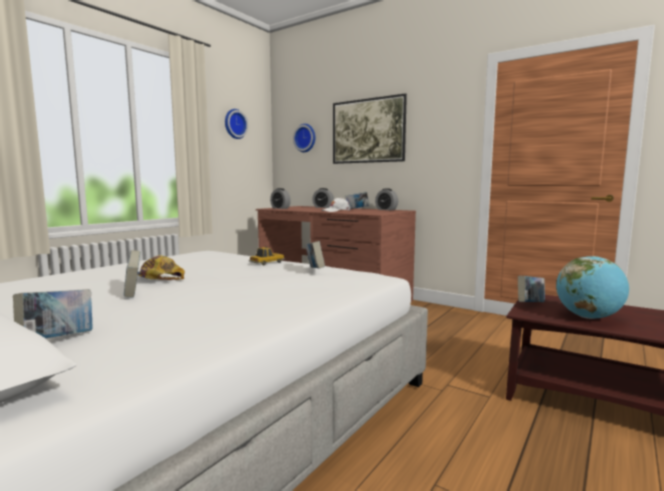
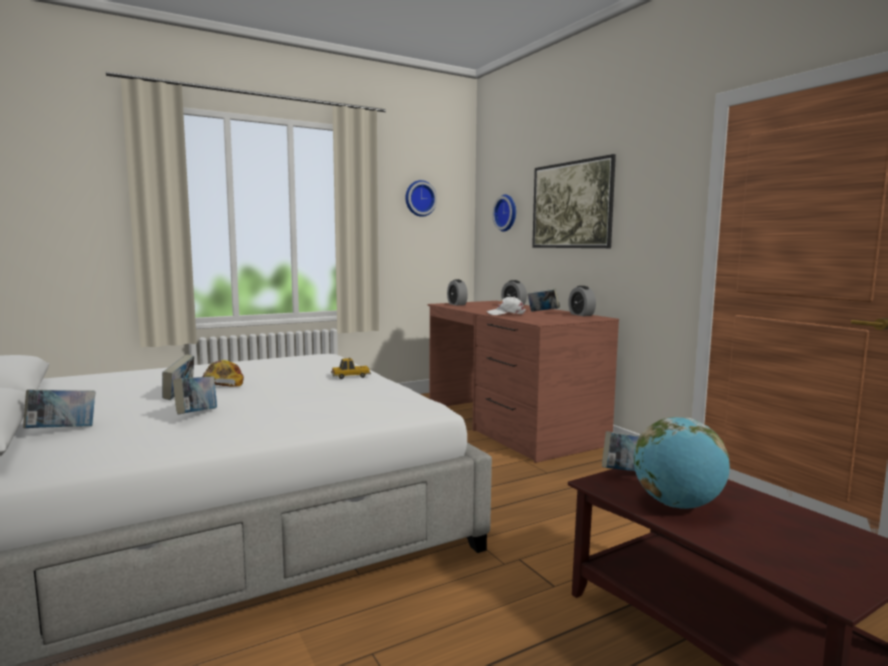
camera: 25 degrees right, 0 degrees up
book [305,241,325,268] -> book moved to [173,376,217,414]

